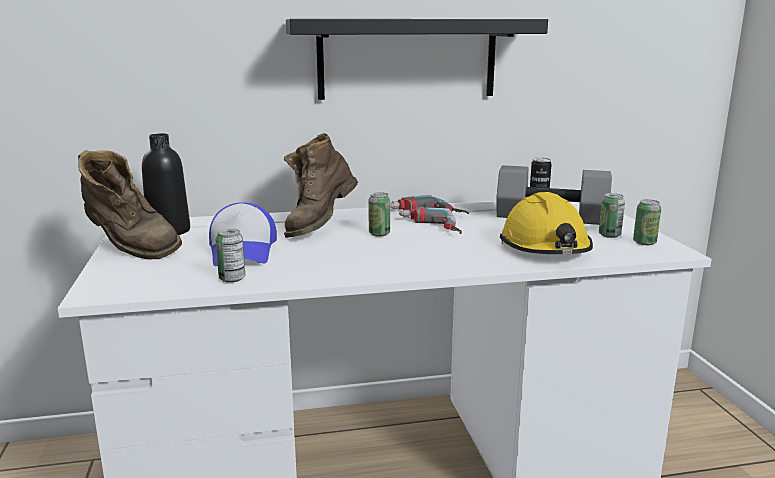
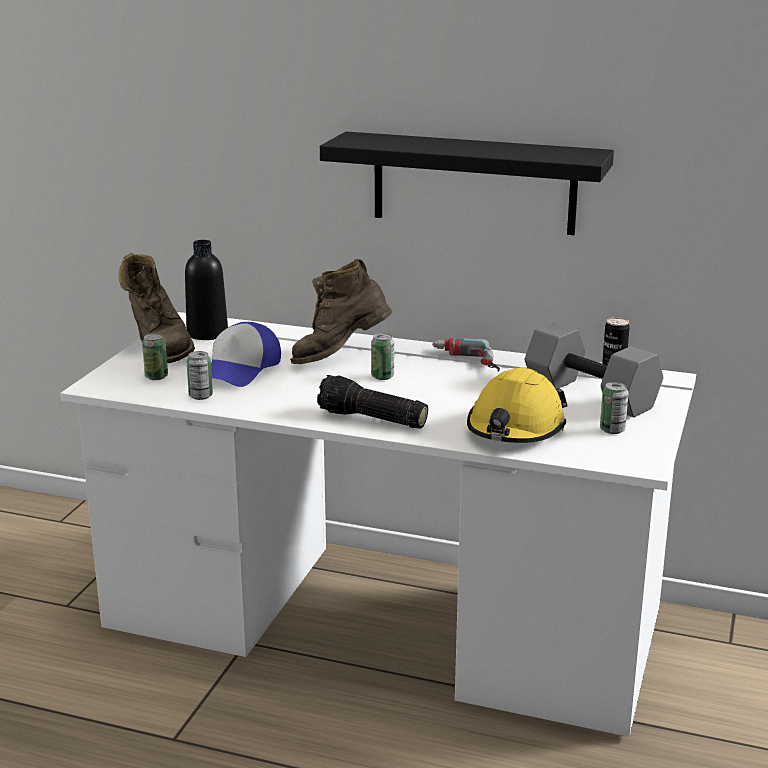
camera: 30 degrees right, 5 degrees up
power drill [399,207,462,234] -> none
can [633,199,661,245] -> can moved to [142,333,168,380]
none -> flashlight [317,375,428,429]

